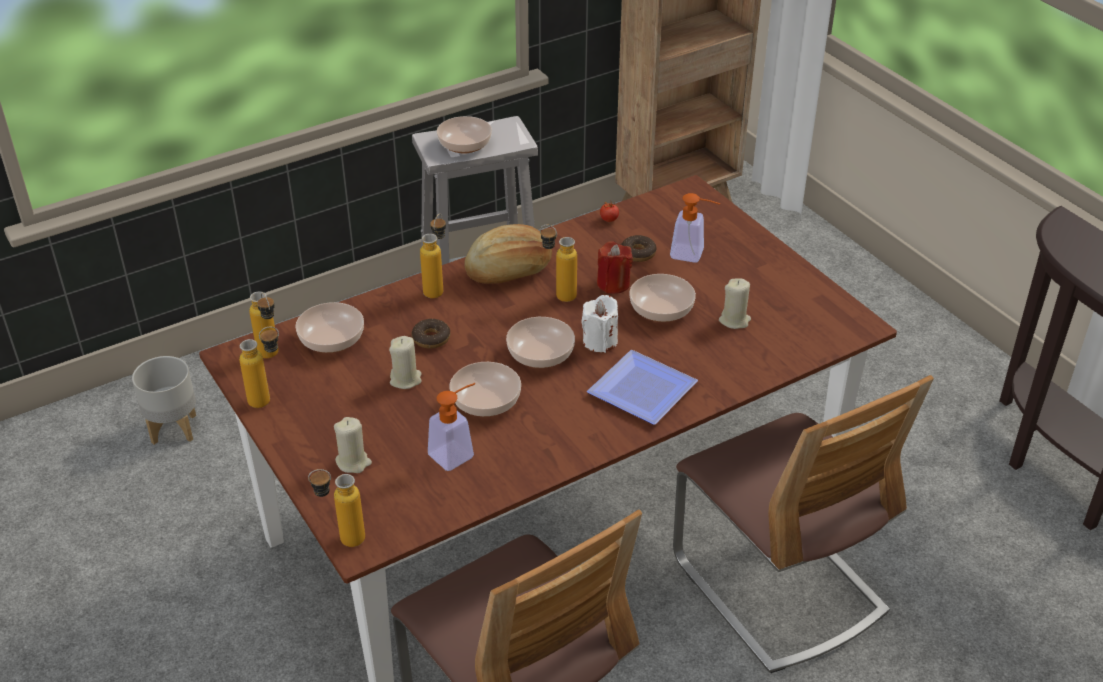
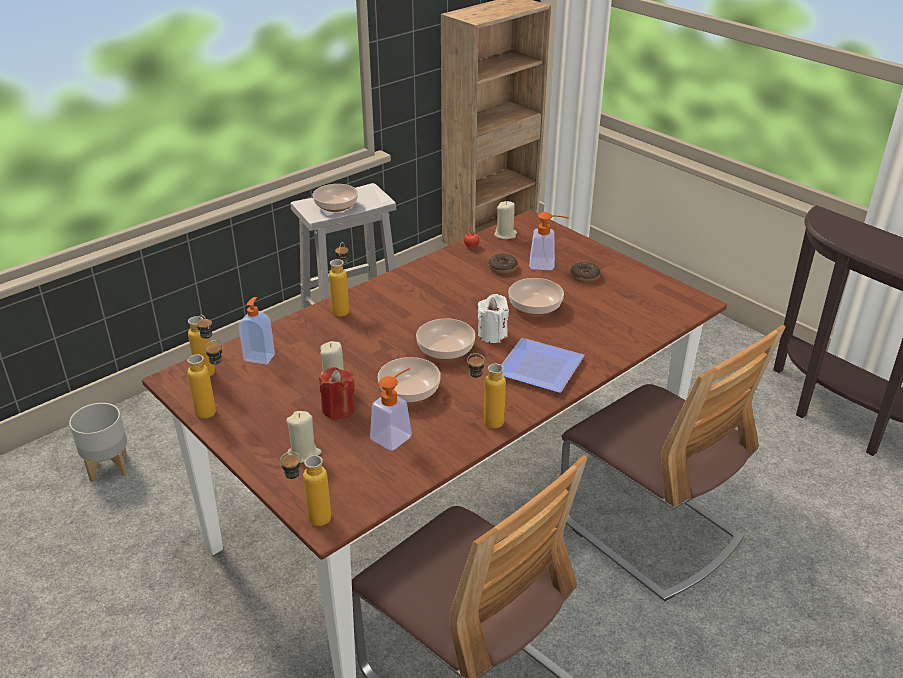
camera: 10 degrees left, 5 degrees down
bowl [296,302,364,353] -> soap dispenser [238,297,275,365]
donut [412,319,450,349] -> donut moved to [570,262,600,283]
bread [464,224,552,284] -> none
bottle [540,225,577,302] -> bottle moved to [467,353,506,429]
red candle [597,241,633,294] -> red candle moved to [319,367,355,420]
beige candle [719,278,751,329] -> beige candle moved to [494,201,517,239]

